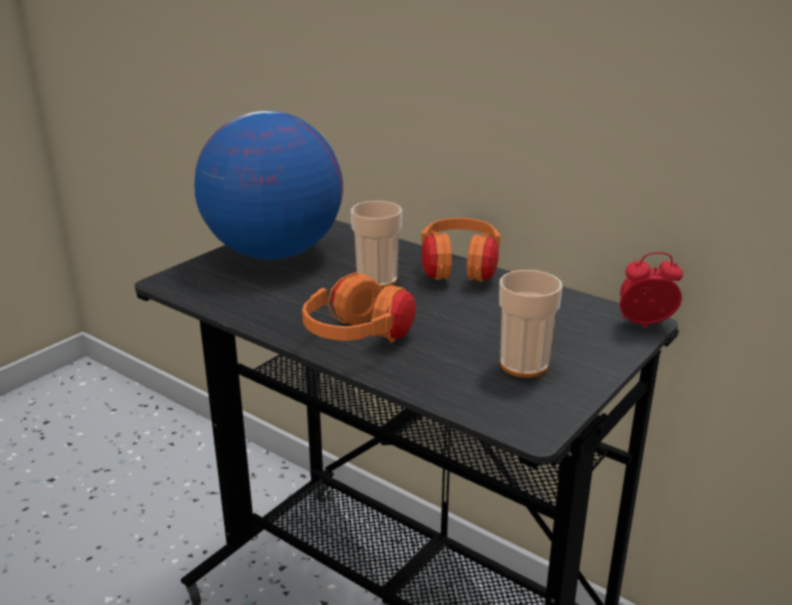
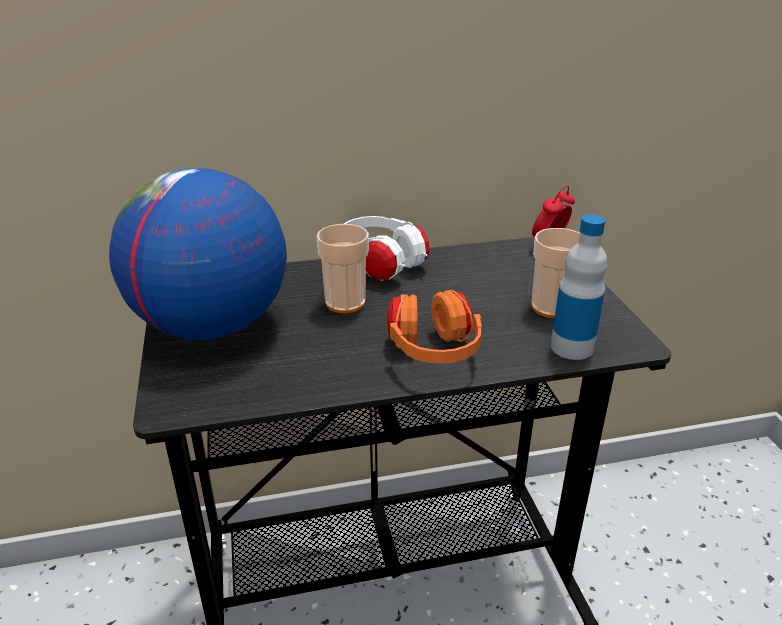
camera: 50 degrees left, 5 degrees up
orange headphones [421,218,500,282] -> white headphones [344,216,430,281]
none -> bottle [551,214,607,360]

